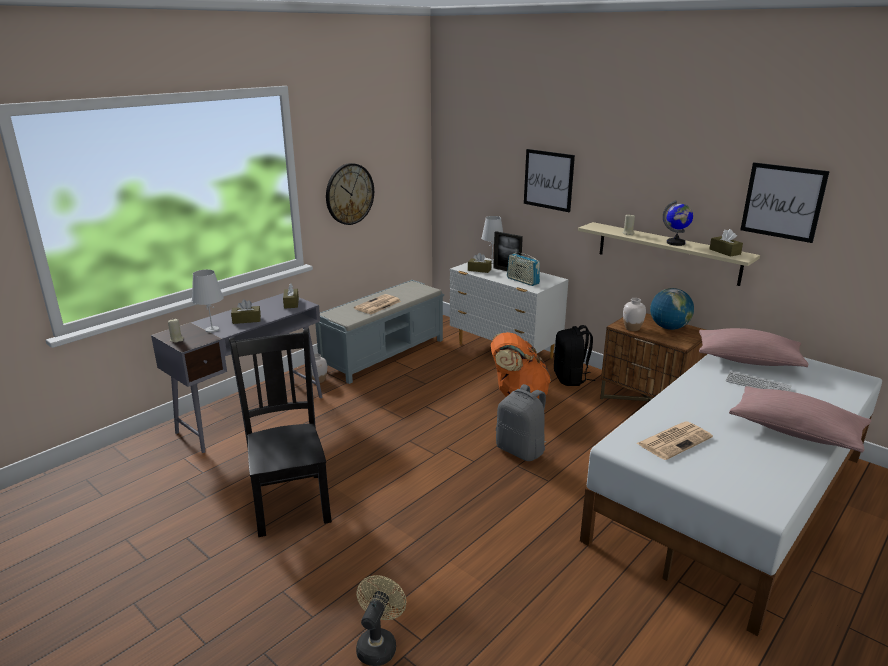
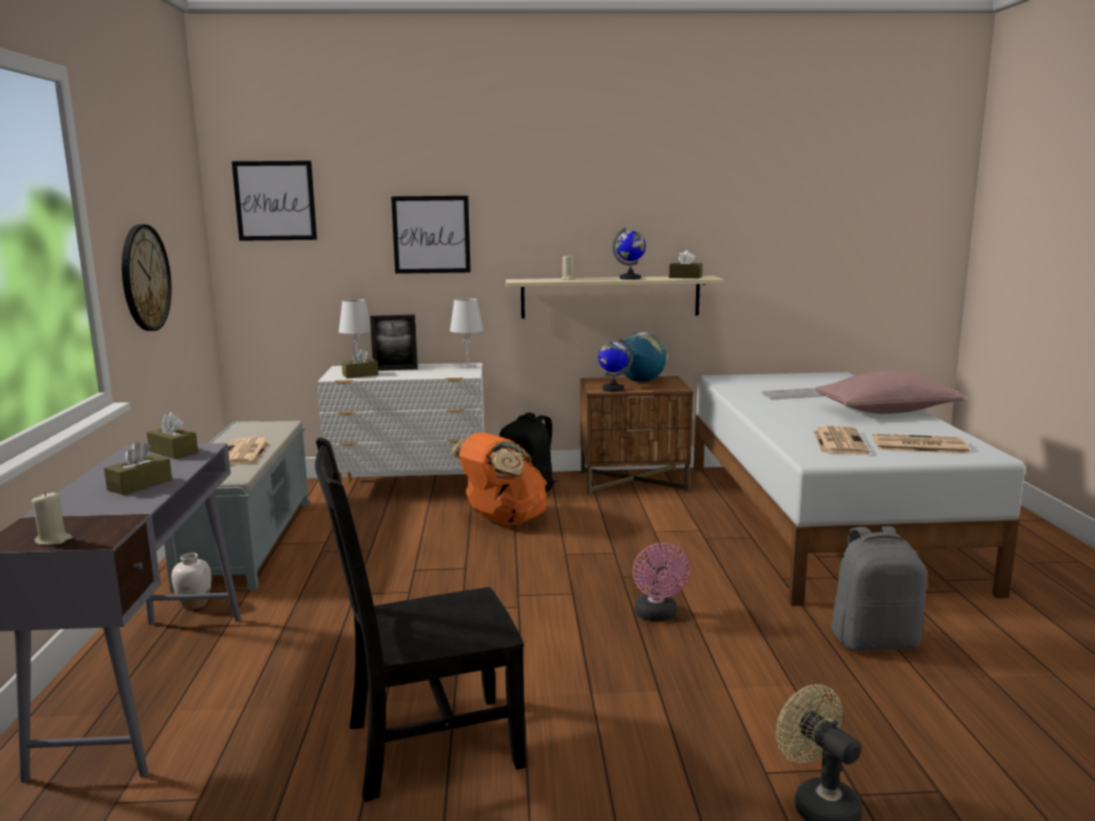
camera: 45 degrees left, 10 degrees down
white table lamp [192,269,224,333] -> white table lamp moved to [450,298,484,368]
black chair [229,329,332,537] -> black chair turned 45 degrees counterclockwise [315,438,526,802]
grey backpack [496,384,546,461] -> grey backpack moved to [831,527,927,651]
radio [507,249,540,286] -> none
white vase [623,298,646,331] -> globe [598,338,633,392]
pink pillow [699,328,809,367] -> none
picture [740,162,830,243] -> picture moved to [232,161,317,241]
none -> pink fan [633,543,690,621]
none -> newspaper [872,434,970,454]

